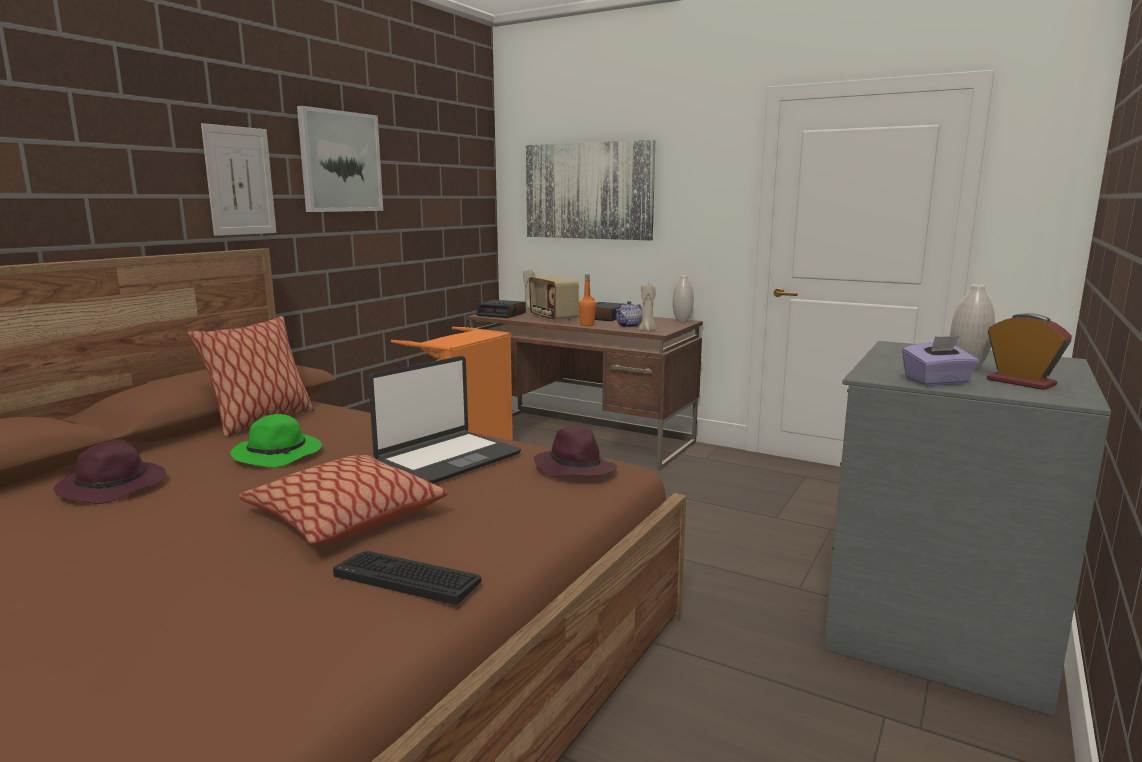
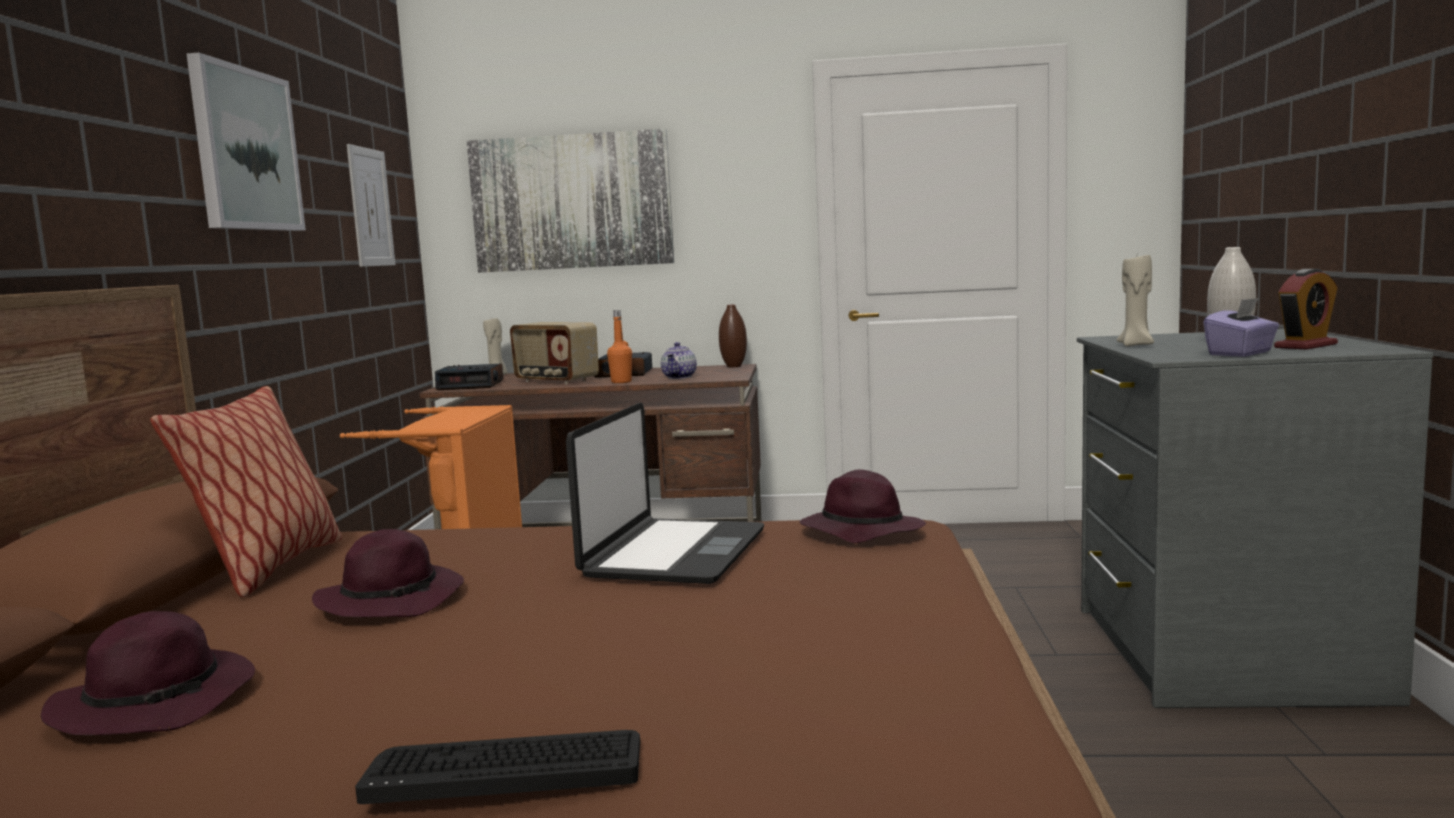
camera: 25 degrees left, 5 degrees down
picture [201,123,276,236] -> picture moved to [347,144,396,267]
green hat [230,414,322,468] -> purple hat [312,529,464,617]
pillow [239,455,448,545] -> none
keyboard [333,551,481,605] -> keyboard moved to [355,730,640,804]
beige candle [639,283,656,332] -> beige candle moved to [1117,255,1154,347]
white vase [673,275,694,322] -> brown vase [719,304,747,367]
alarm clock [987,313,1072,390] -> alarm clock turned 120 degrees clockwise [1274,269,1338,350]

